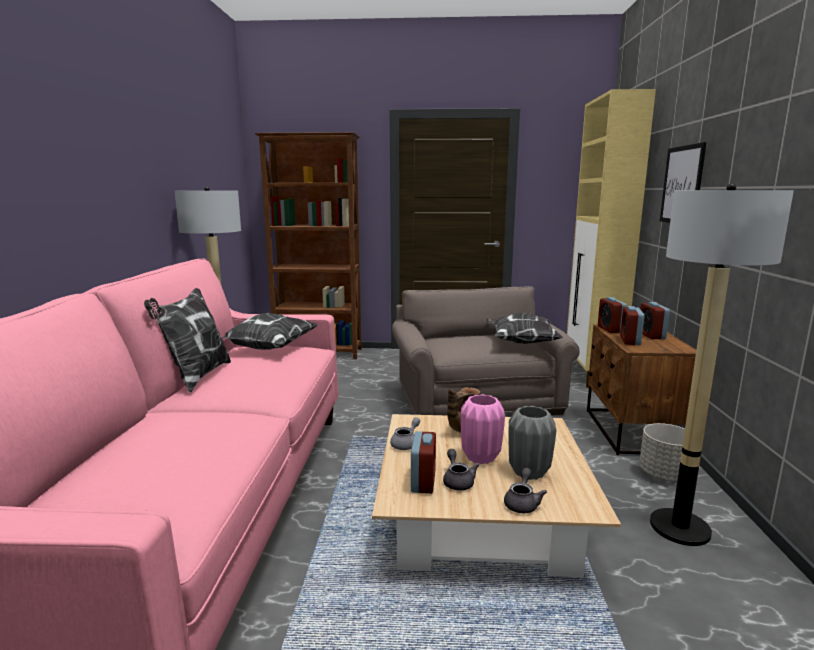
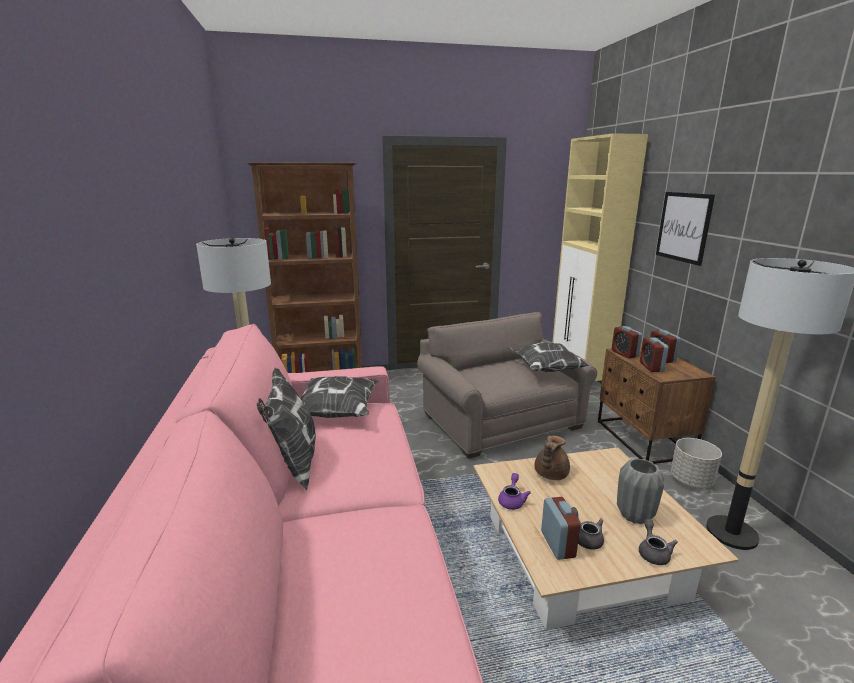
camera: 15 degrees left, 5 degrees up
grey teapot [390,417,420,450] -> purple teapot [498,473,531,510]
pink vase [461,394,505,464] -> none

